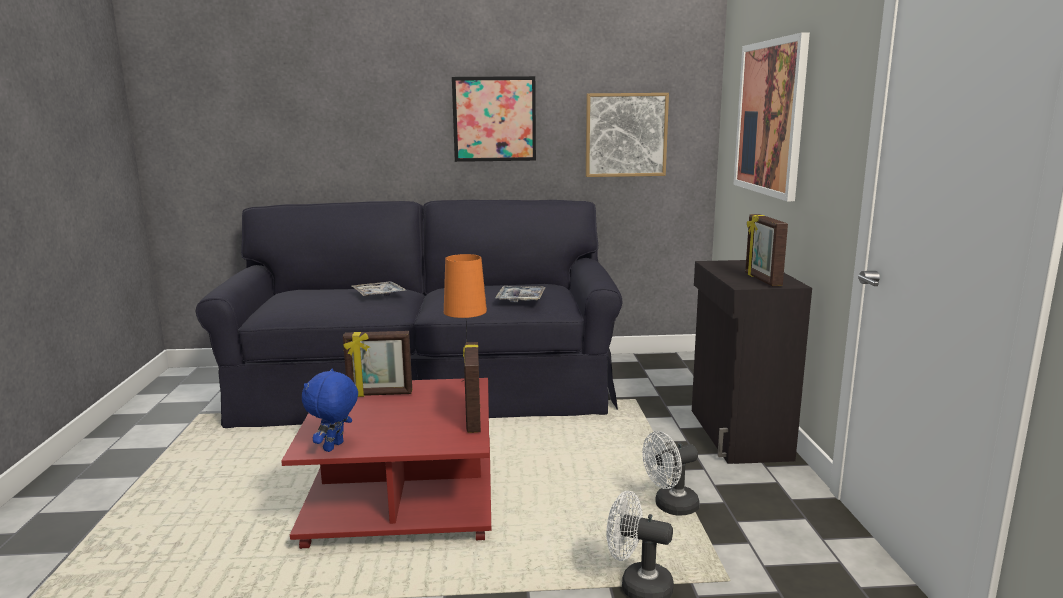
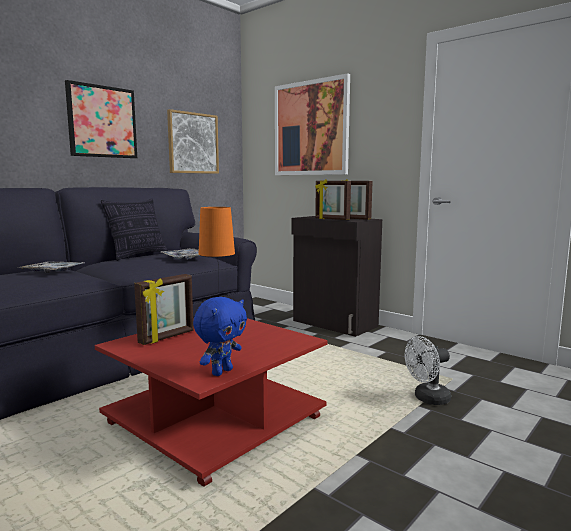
camera: 45 degrees left, 5 degrees down
blue plush toy [302,368,358,452] -> blue plush toy turned 120 degrees counterclockwise [193,297,247,376]
picture frame [463,342,481,433] -> picture frame moved to [315,179,351,220]
white fan [642,431,700,515] -> none
none -> pillow [101,199,168,261]

